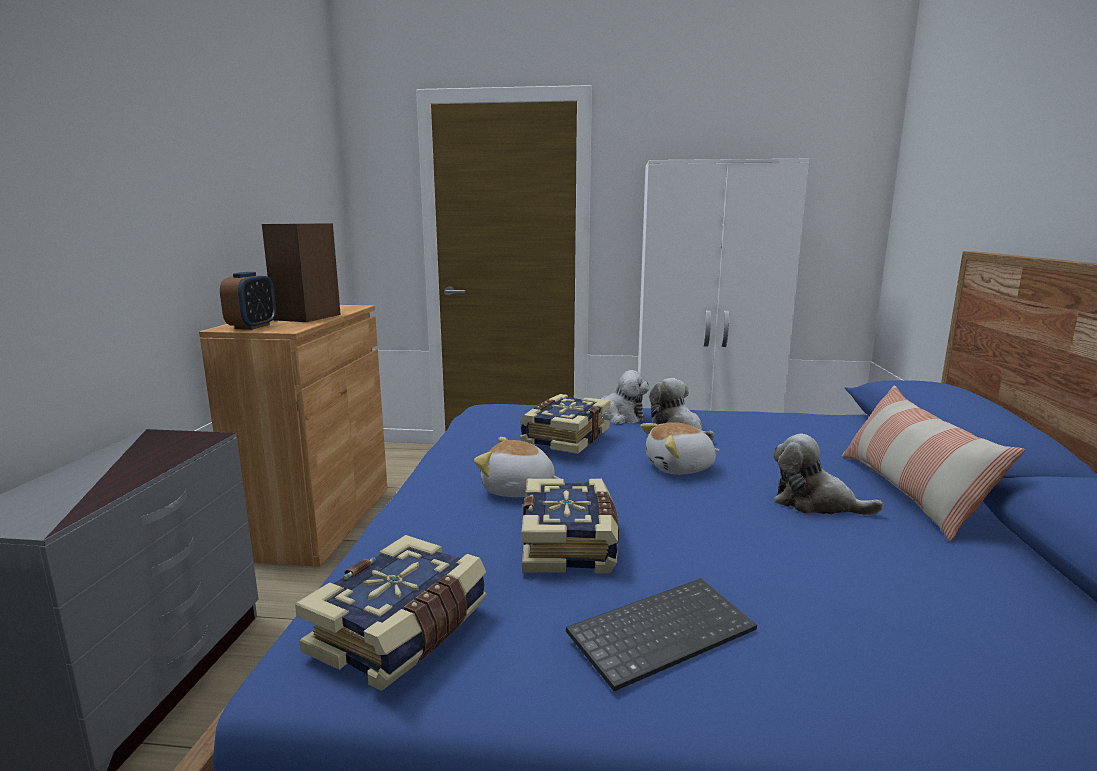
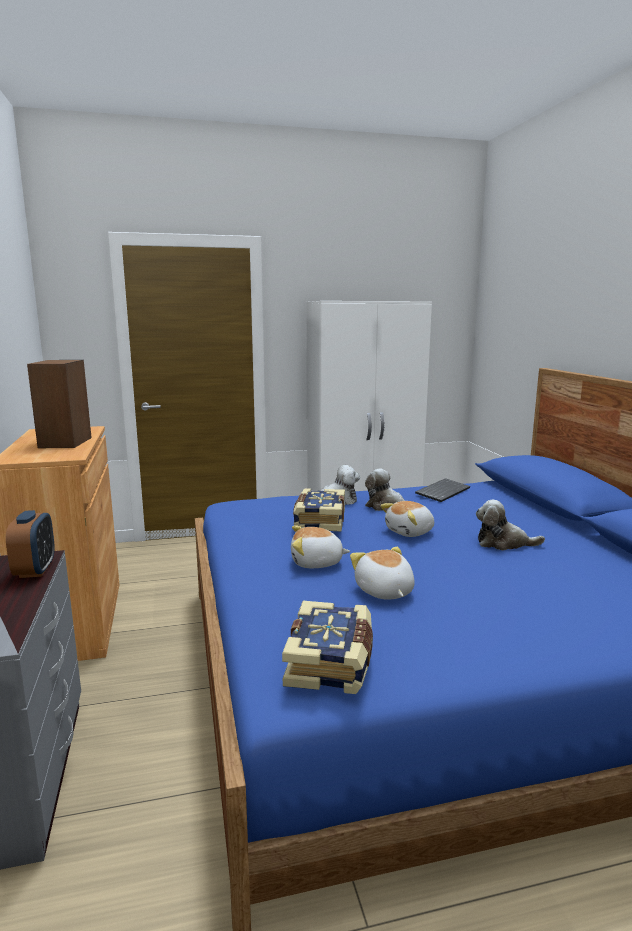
camera: 20 degrees left, 0 degrees up
alarm clock [220,272,276,330] -> alarm clock moved to [6,510,55,578]
book [521,479,619,573] -> plush toy [350,547,415,599]
keyboard [566,578,757,691] -> keyboard moved to [415,478,470,502]
pillow [841,385,1025,542] -> none

